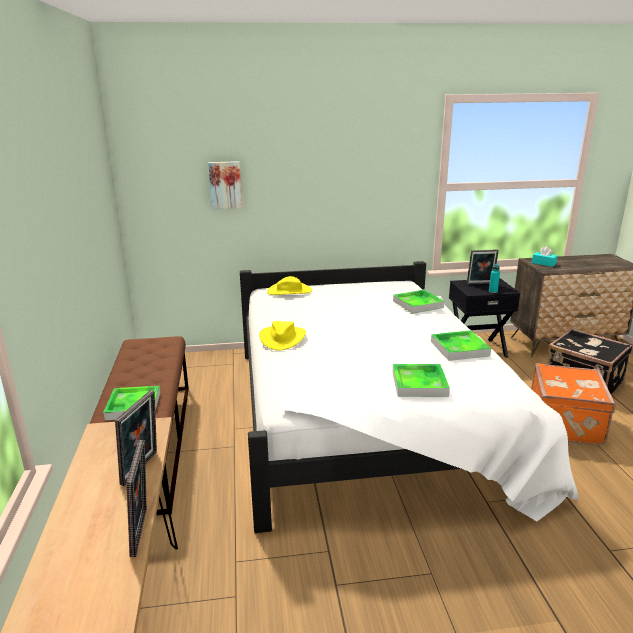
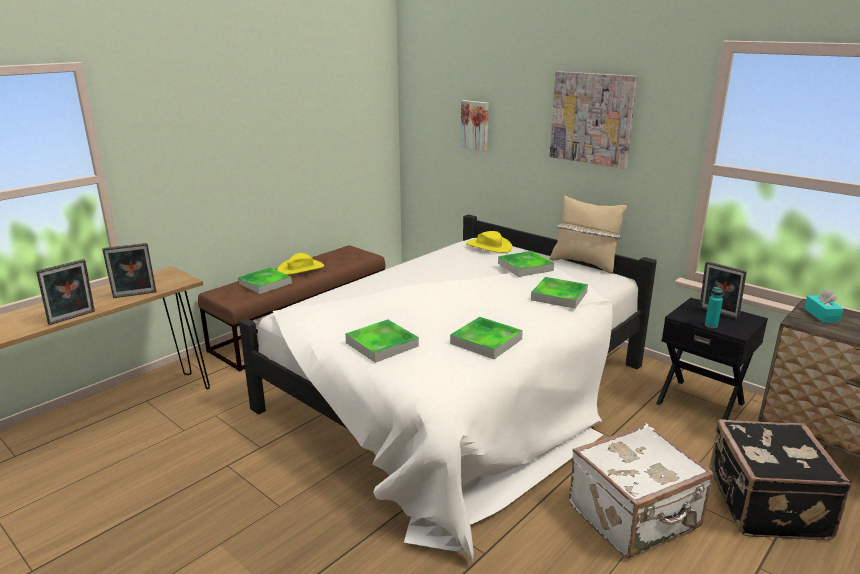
camera: 50 degrees right, 0 degrees up
yellow hat [259,321,306,351] -> yellow hat moved to [277,253,324,275]
orange suitcase [531,363,616,446] -> white suitcase [569,423,714,559]
none -> tray [498,251,554,277]
none -> beige pillow [549,195,627,274]
none -> picture [550,71,638,169]

